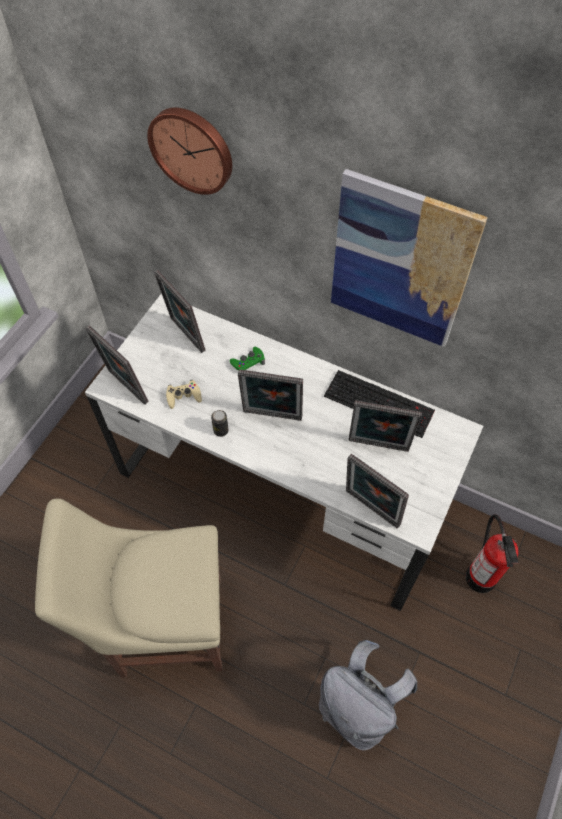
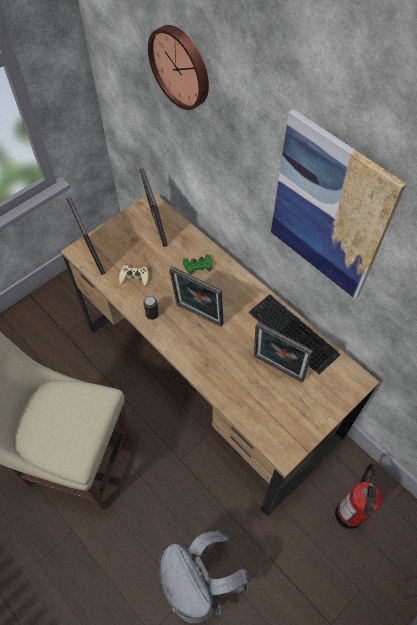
camera: 20 degrees right, 0 degrees up
white desk [85,294,483,611] -> brown desk [61,191,379,517]
picture frame [346,454,409,529] -> none

